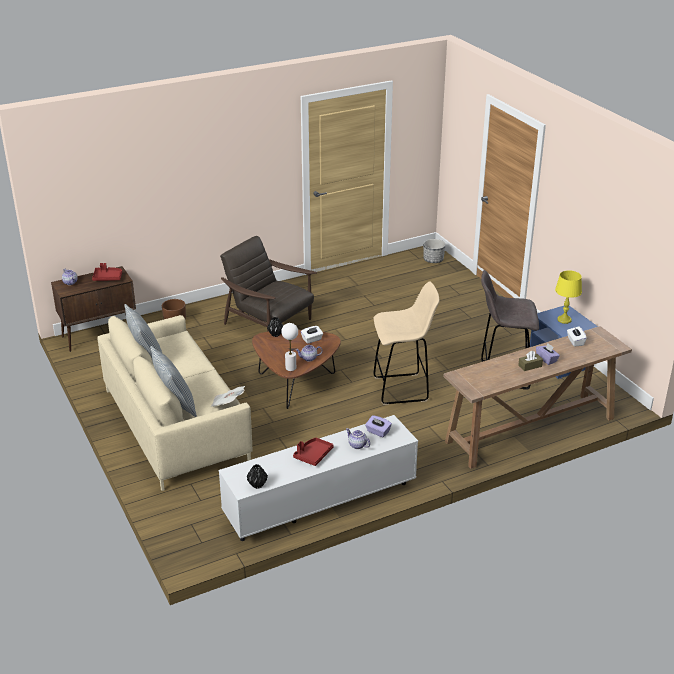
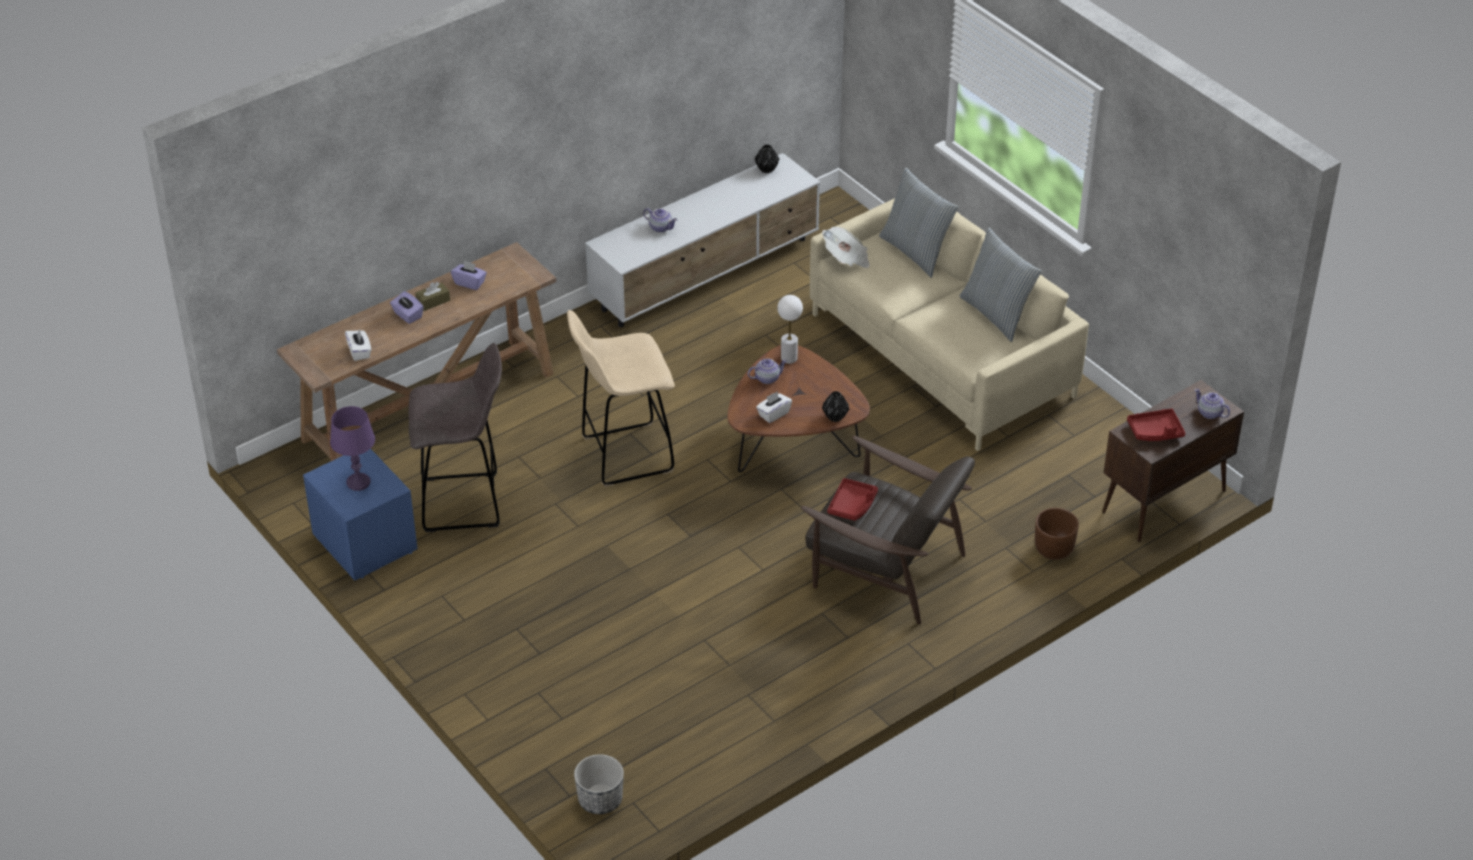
camera: 170 degrees right, 10 degrees up
red tray [293,437,333,466] -> red tray moved to [827,478,878,521]
purple tissue box [365,415,392,437] -> purple tissue box moved to [451,260,487,290]
yellow table lamp [555,270,582,324] -> purple table lamp [330,406,375,491]

